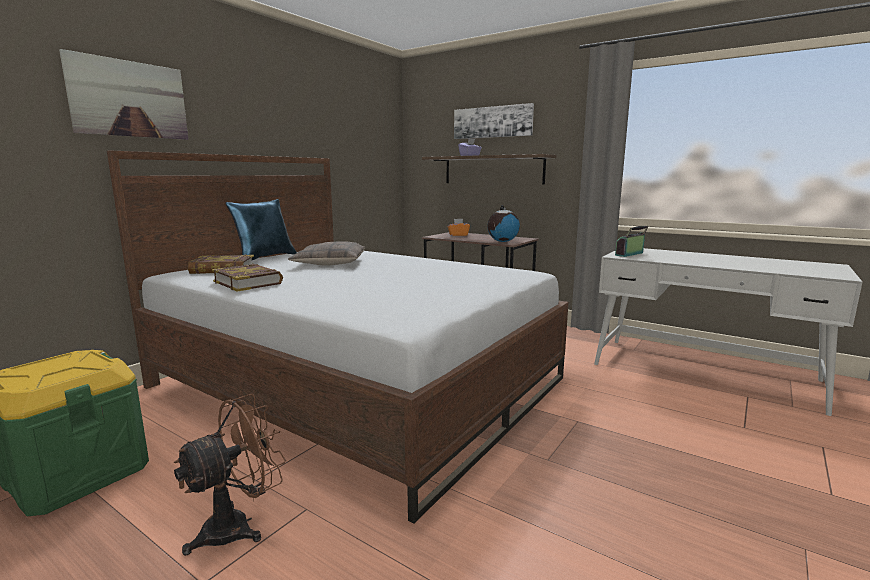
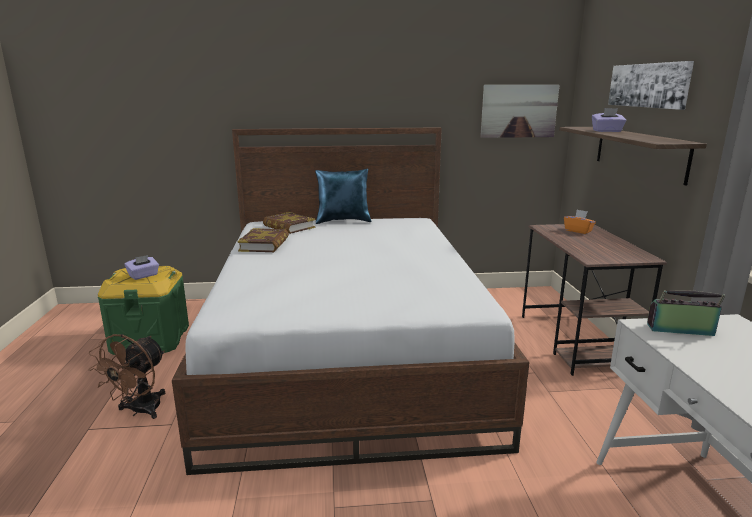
camera: 50 degrees right, 5 degrees up
picture [59,49,188,140] -> picture moved to [480,85,559,138]
brown fan [174,394,286,556] -> brown fan turned 105 degrees clockwise [88,334,165,419]
pillow [288,241,365,266] -> none
globe [487,205,520,242] -> none
none -> purple tissue box [124,255,159,280]

